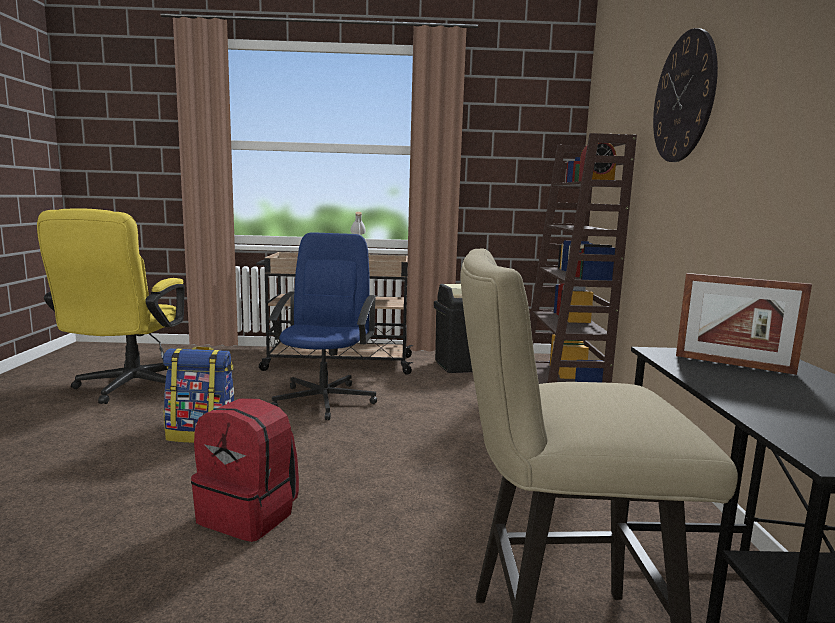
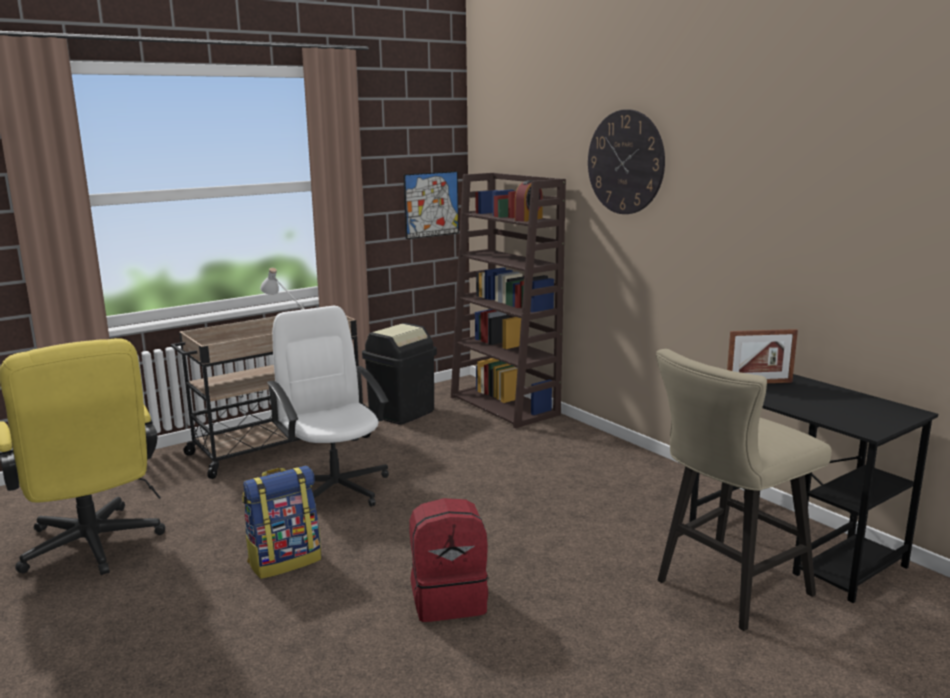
camera: 35 degrees left, 5 degrees up
blue office chair [269,232,377,420] -> white office chair [267,306,389,507]
none -> picture [403,171,459,239]

